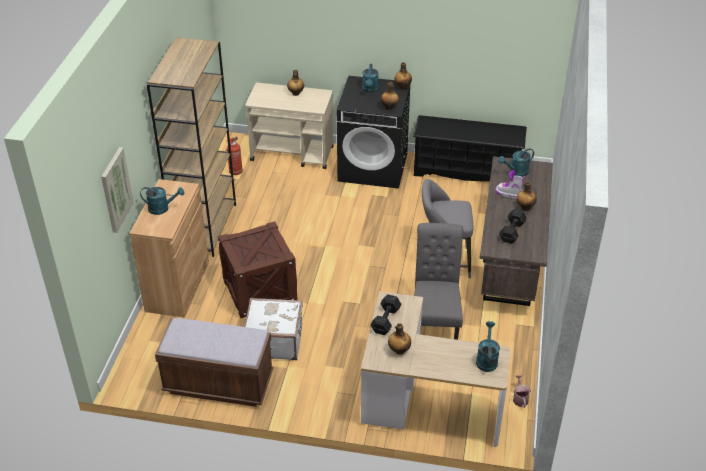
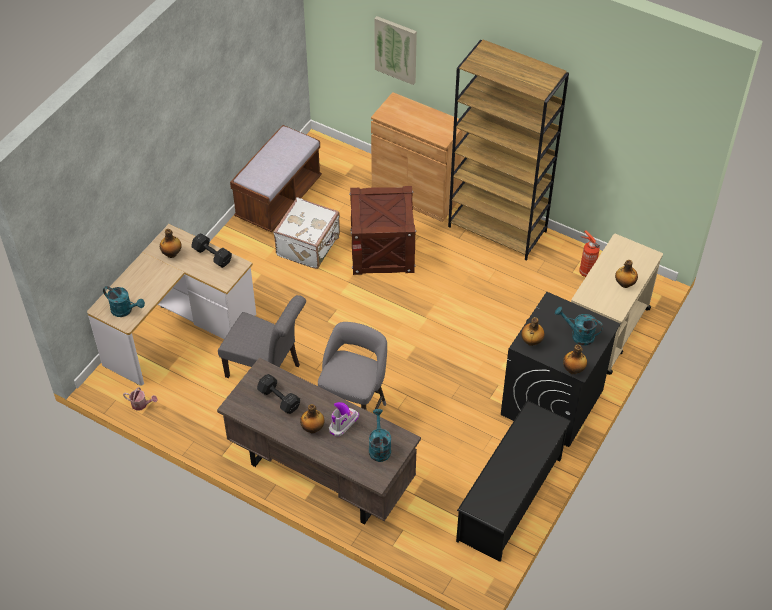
camera: 110 degrees right, 10 degrees up
turquoise watering can [140,187,184,215] -> none

